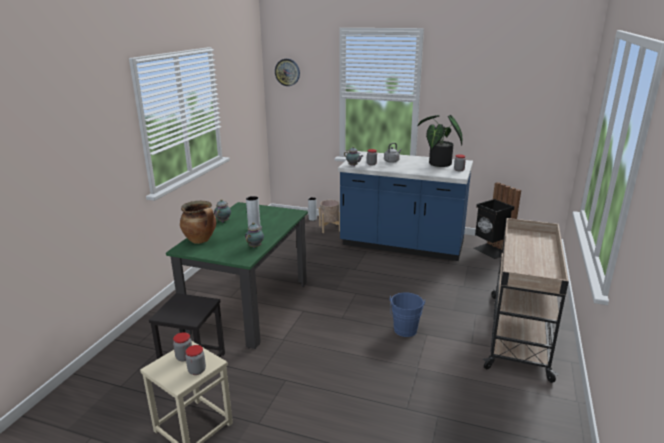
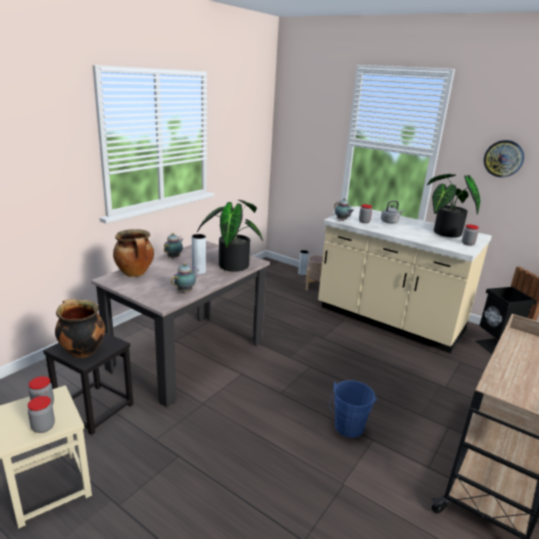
camera: 15 degrees right, 0 degrees up
green dining table [166,202,308,349] -> beige dining table [91,241,270,407]
wall clock [275,59,300,86] -> wall clock moved to [483,140,524,177]
blue counter [338,151,473,261] -> beige counter [318,206,492,353]
none -> cooking pot [55,299,105,358]
none -> potted plant [197,200,263,272]

